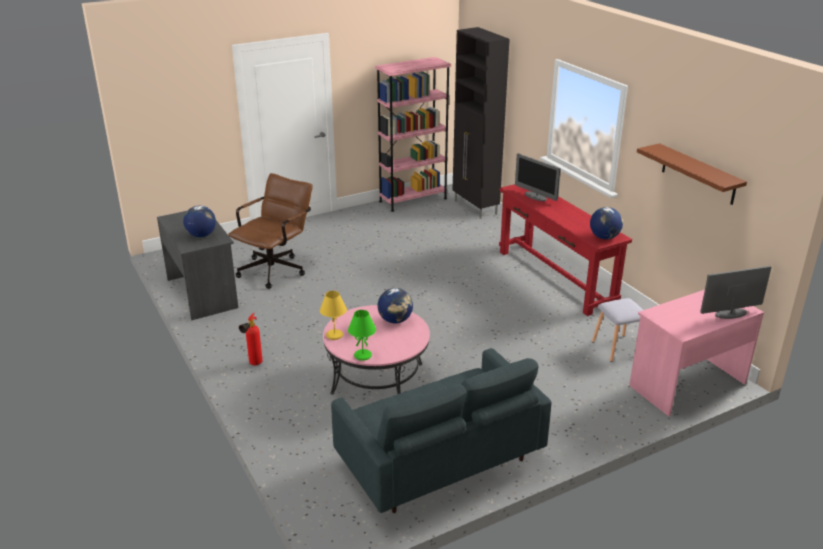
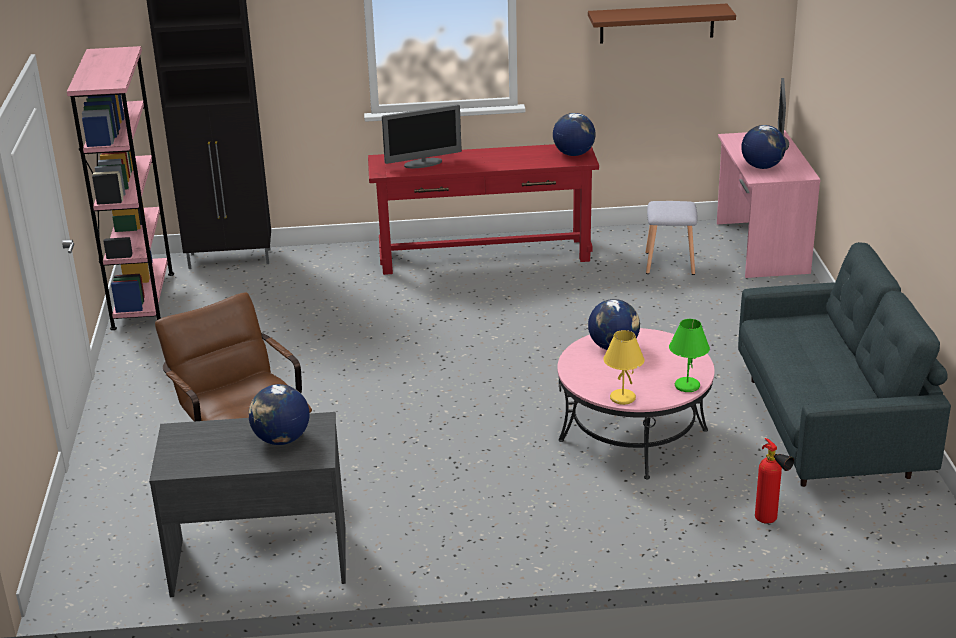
camera: 65 degrees left, 0 degrees up
fire extinguisher [239,313,263,365] -> fire extinguisher moved to [755,438,795,524]
none -> globe [741,125,786,169]

